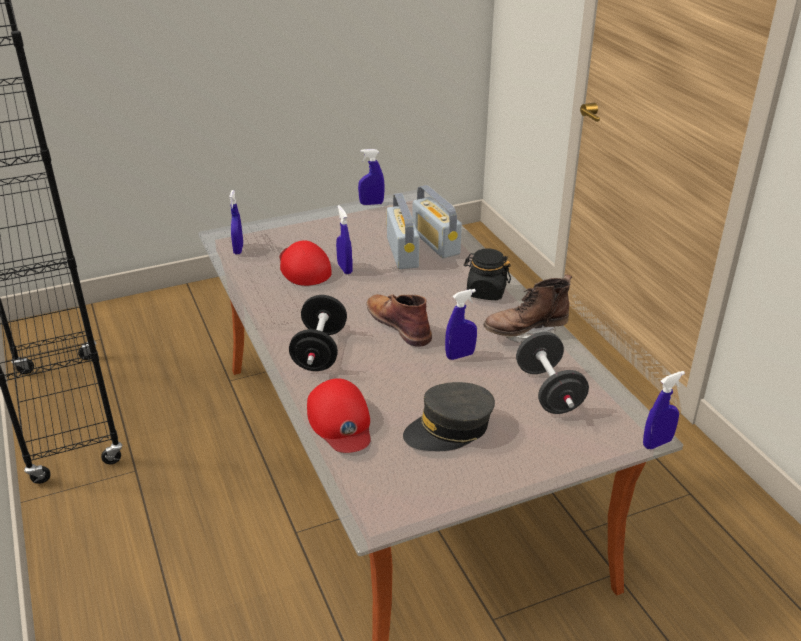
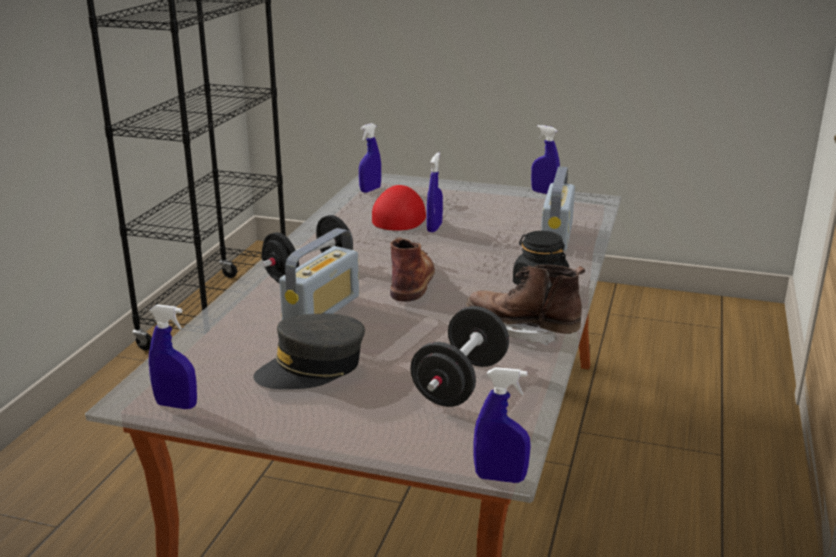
camera: 40 degrees right, 10 degrees down
red cap [307,378,371,453] -> none
radio [387,193,420,269] -> radio moved to [279,228,359,320]
grey cap [403,382,495,451] -> grey cap turned 45 degrees counterclockwise [253,314,365,389]
blue spray bottle [445,289,477,360] -> blue spray bottle moved to [149,304,197,409]

